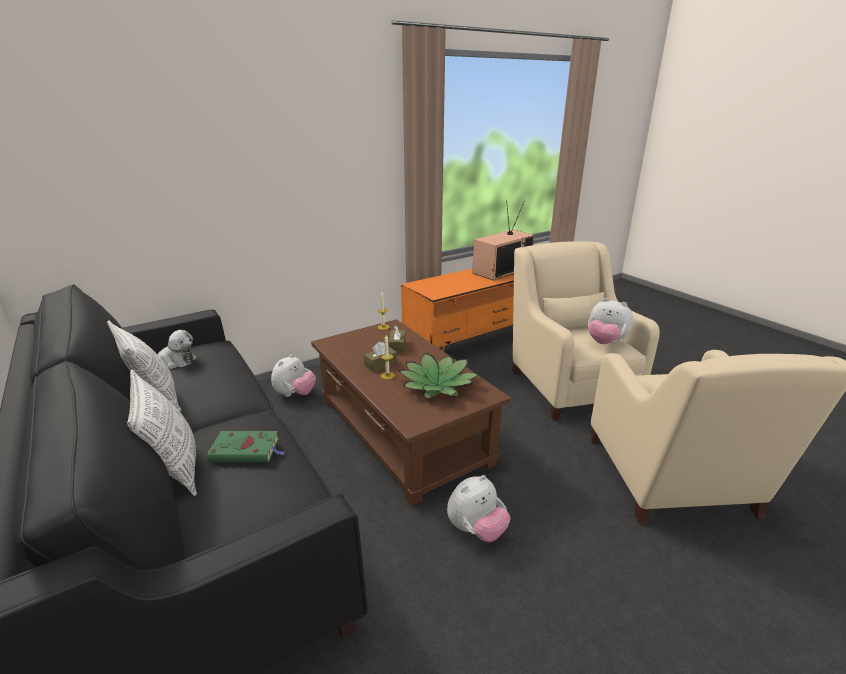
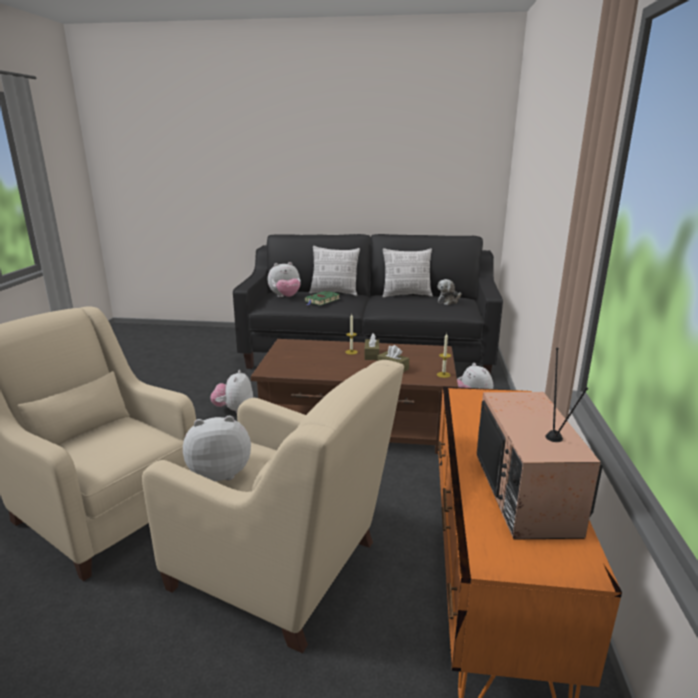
camera: 130 degrees right, 5 degrees down
potted plant [399,353,479,399] -> none
none -> plush toy [268,262,301,297]

